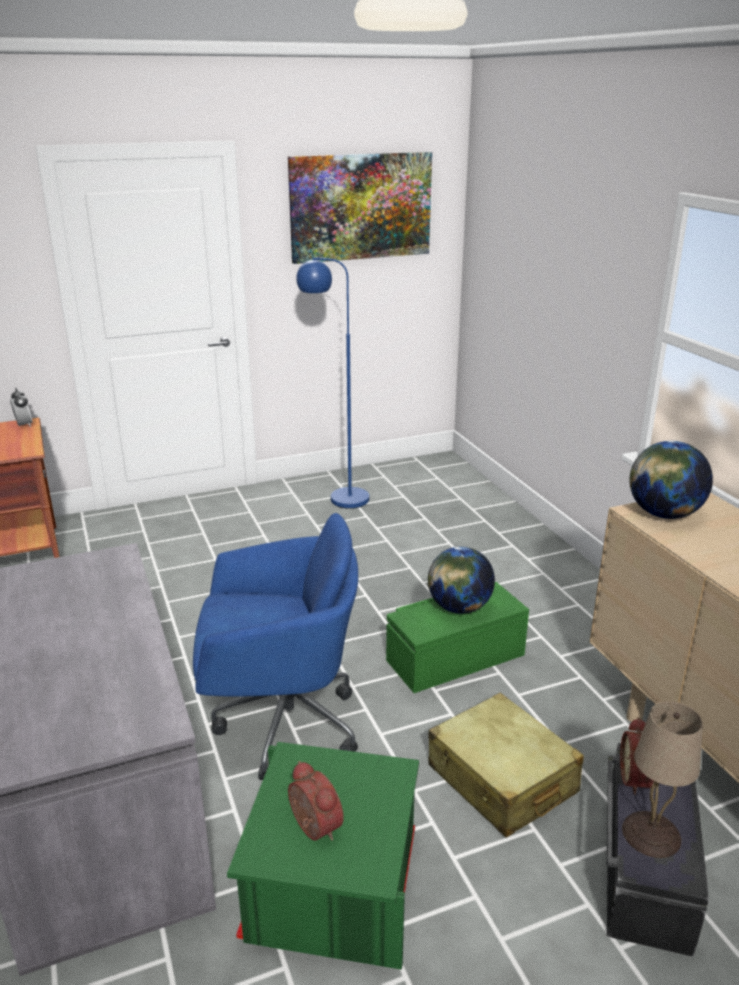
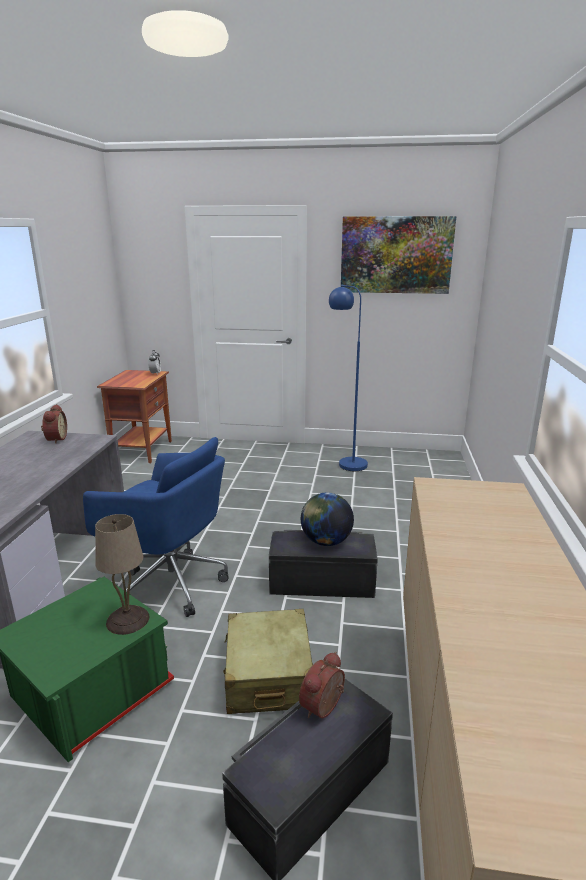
camera: 30 degrees right, 5 degrees down
alarm clock [288,761,344,841] -> alarm clock moved to [41,404,67,444]
green storage box [386,582,529,693] -> black storage box [269,530,378,598]
beige table lamp [622,701,703,858] -> beige table lamp moved to [95,514,149,635]
globe [630,441,713,519] -> none

